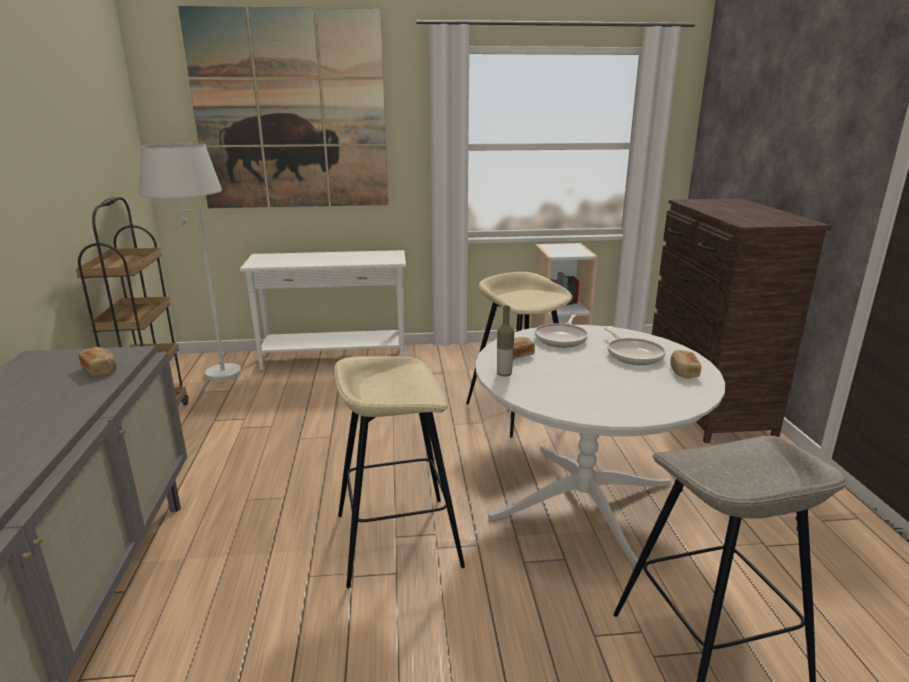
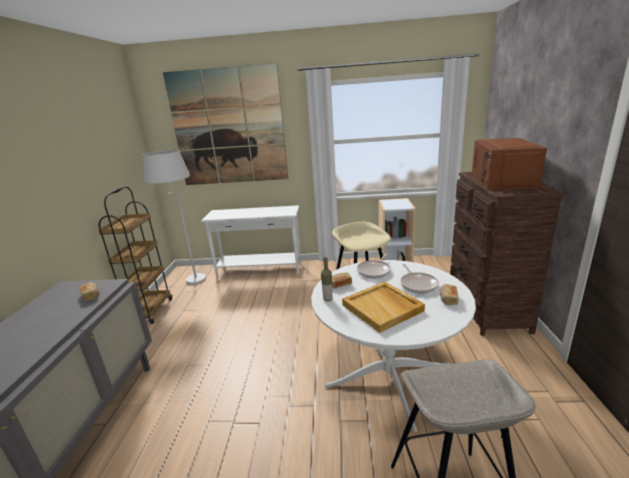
camera: 10 degrees right, 0 degrees up
beige stool [335,356,465,589] -> none
none -> beige tray [342,282,425,333]
none -> brown microwave [472,138,547,190]

